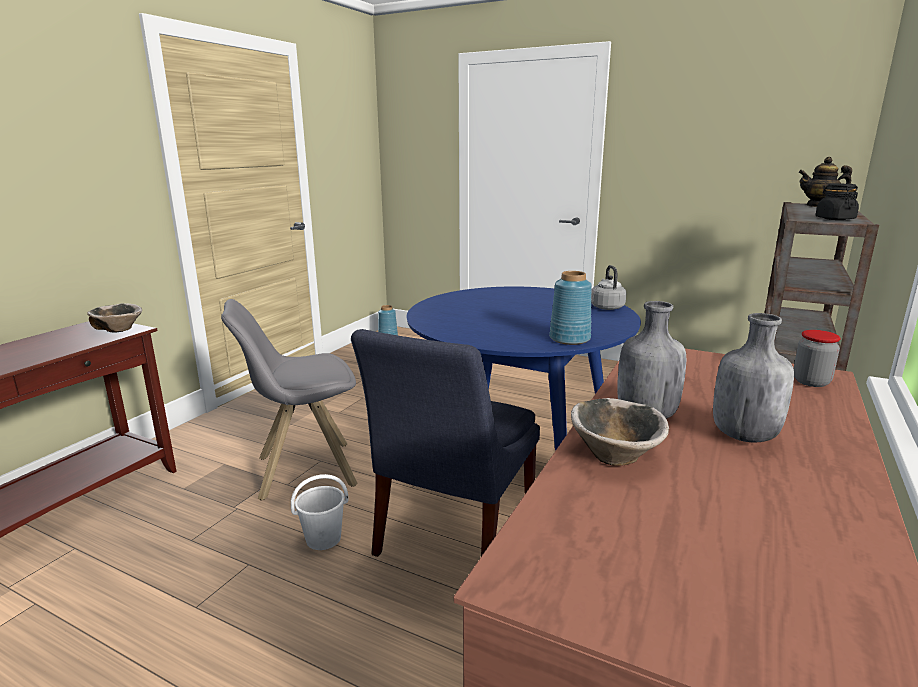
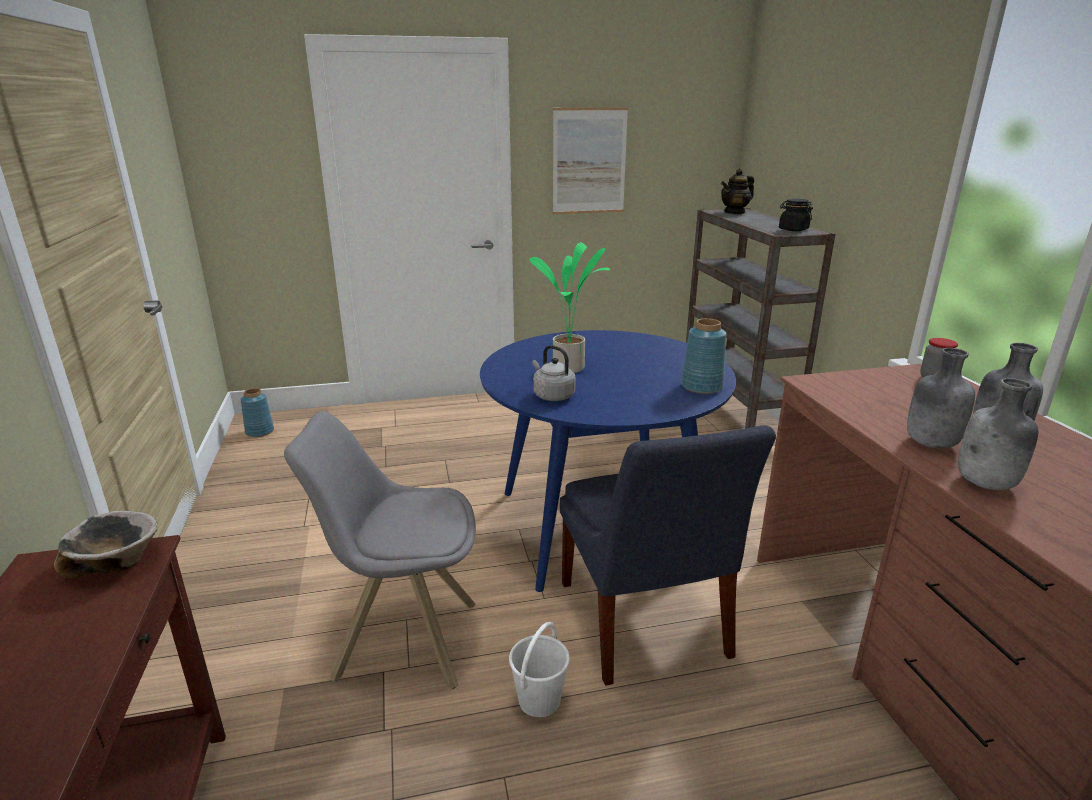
camera: 40 degrees left, 5 degrees up
grey chair [221,299,358,500] -> grey chair turned 60 degrees clockwise [284,411,476,690]
bowl [571,398,669,466] -> grey bottle [958,378,1039,490]
grey kettle [591,265,626,310] -> grey kettle moved to [532,345,576,401]
none -> potted plant [529,242,610,373]
none -> picture [553,108,628,214]

